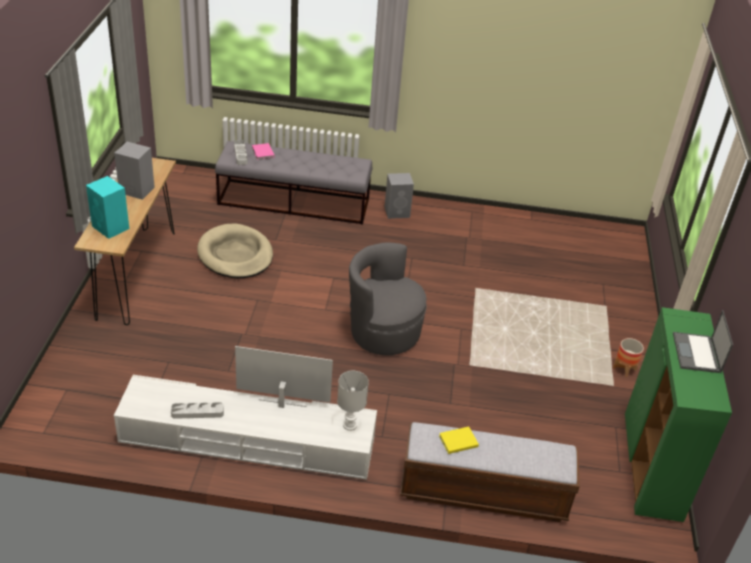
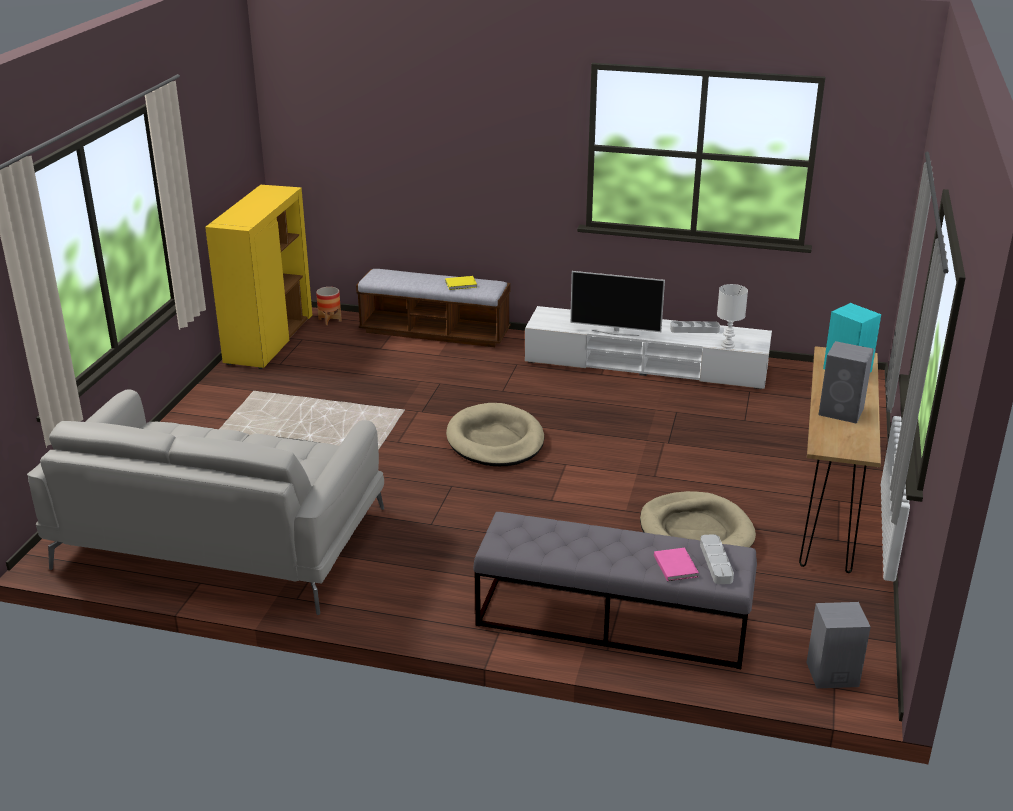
camera: 170 degrees left, 10 degrees down
white table lamp [337,371,369,431] -> white table lamp moved to [717,284,748,349]
grey armchair [349,242,427,355] -> beige dog bed [446,403,544,466]
grey speaker [384,173,414,219] -> grey speaker moved to [806,602,871,688]
planter [613,338,644,377] -> planter moved to [316,287,342,325]
green cabinet [625,307,732,522] -> yellow cabinet [205,185,312,369]
laptop [673,310,733,373] -> none
none -> grey sofa [27,389,384,615]

